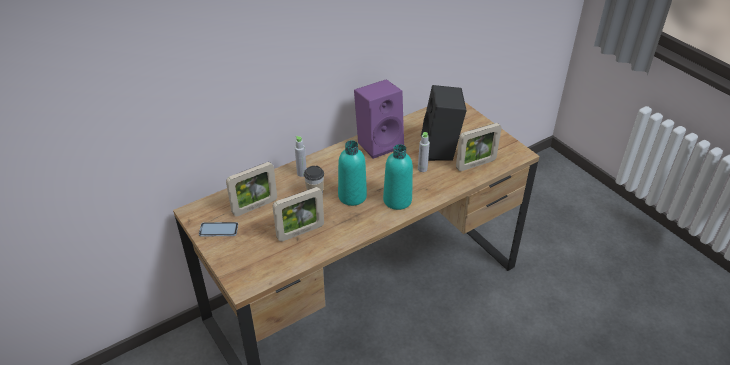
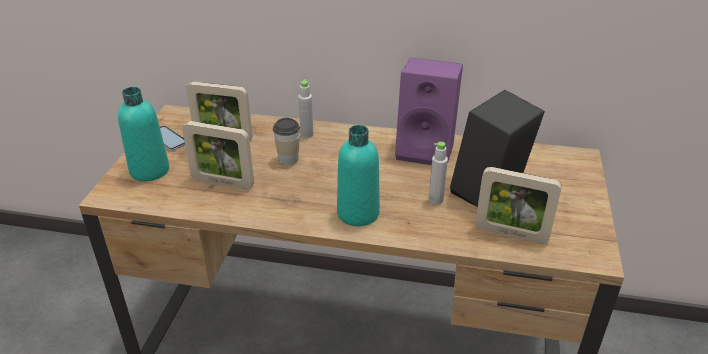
camera: 45 degrees right, 5 degrees down
turquoise bottle [338,140,367,206] -> turquoise bottle moved to [118,87,169,181]

